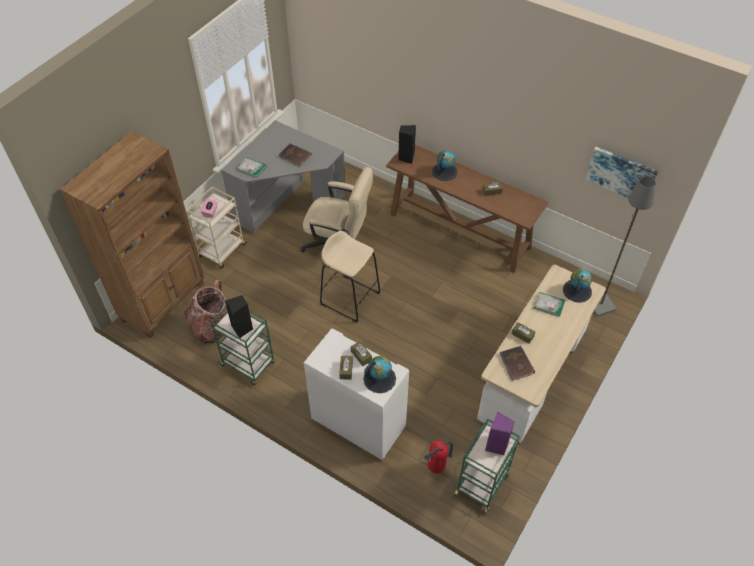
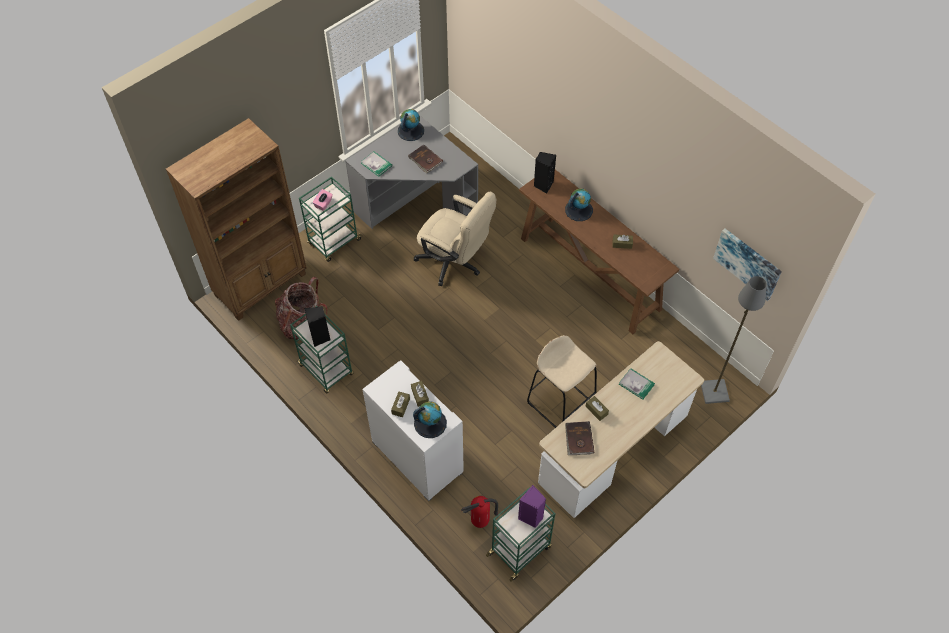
camera: 15 degrees right, 5 degrees up
beige cart [186,187,247,269] -> green cart [299,177,362,262]
beige stool [320,231,380,323] -> beige stool moved to [527,335,597,428]
globe [563,269,592,303] -> globe moved to [398,109,424,141]

